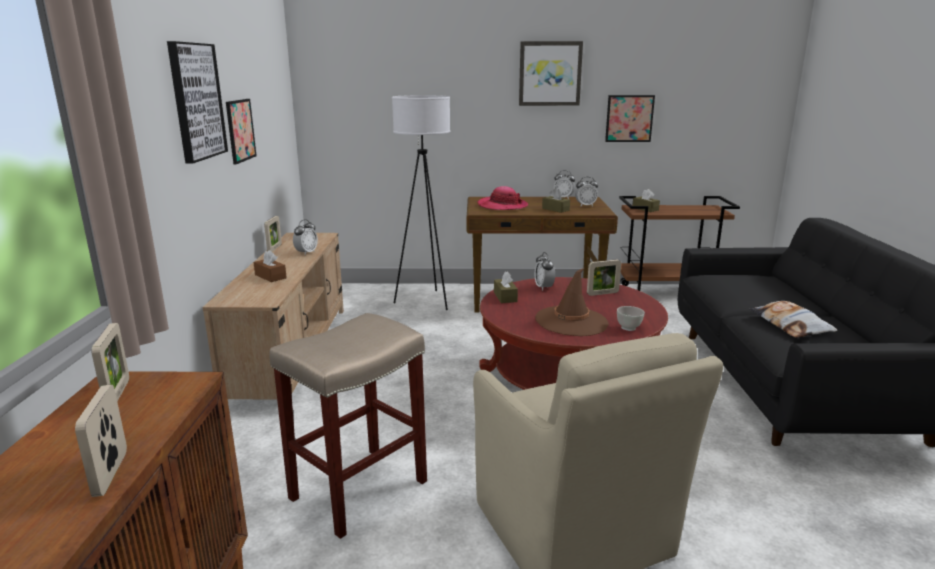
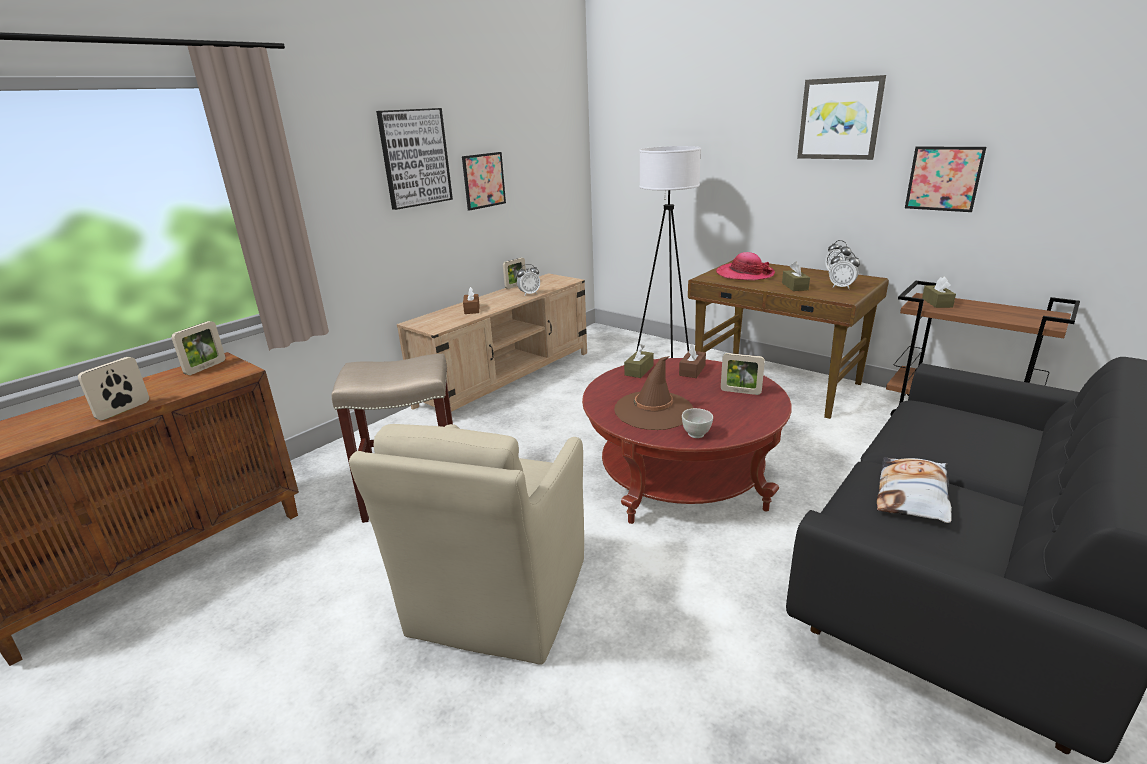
camera: 40 degrees right, 5 degrees up
alarm clock [535,252,555,291] -> brown tissue box [679,344,706,378]

